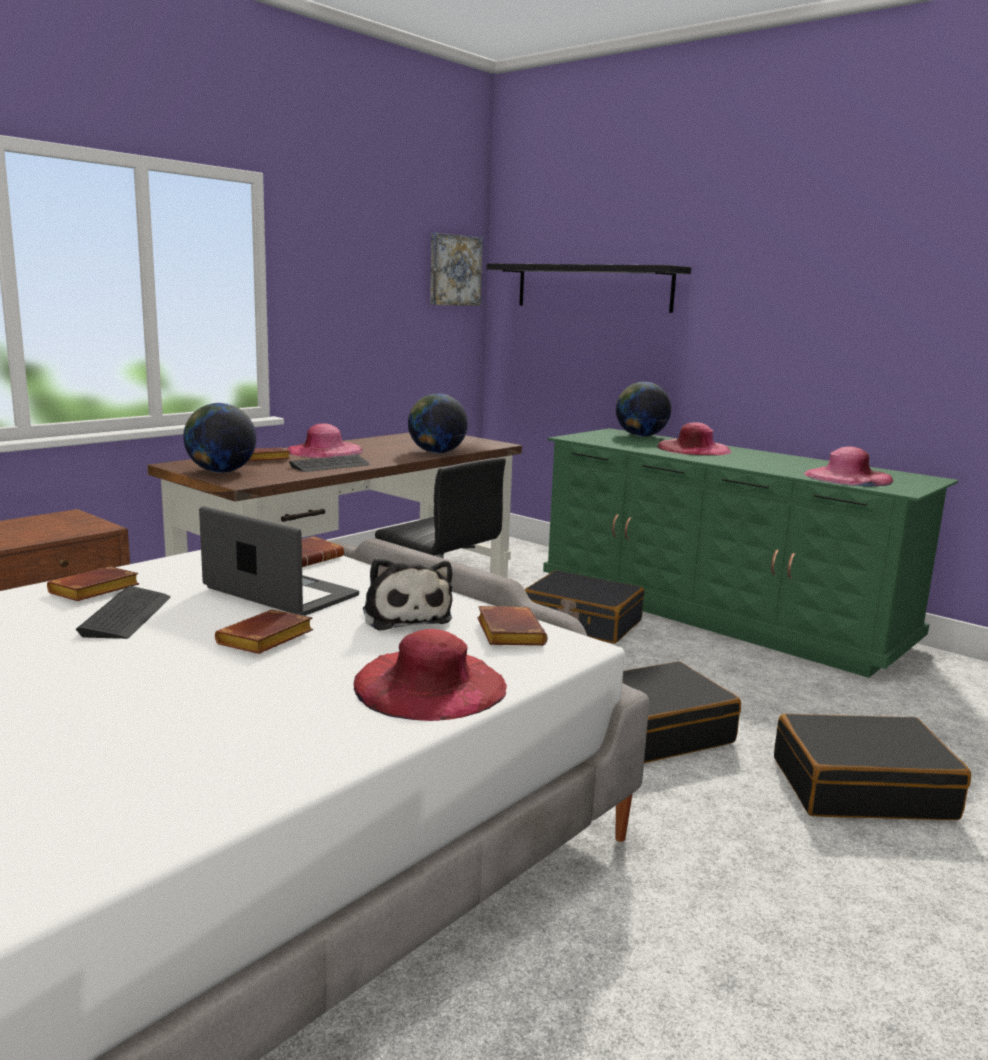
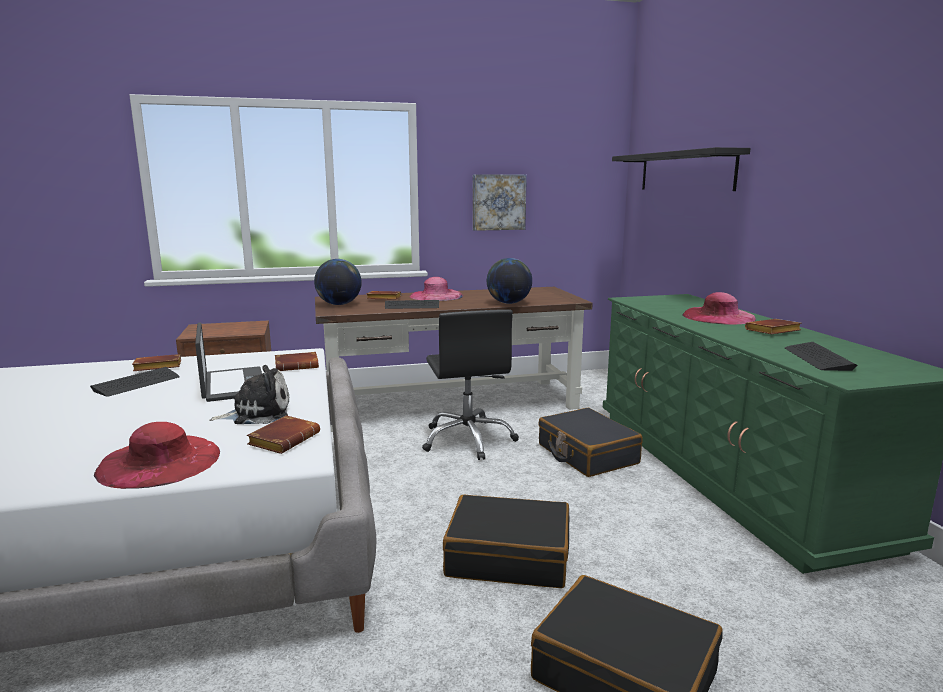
camera: 35 degrees right, 0 degrees up
brown book [215,609,313,654] -> brown book moved to [745,319,802,334]
plush toy [363,558,453,631] -> plush toy turned 120 degrees counterclockwise [209,365,289,424]
picture [430,233,483,306] -> picture moved to [473,174,527,231]
globe [616,382,671,437] -> none
pink hat [804,447,893,486] -> keyboard [785,342,858,371]

